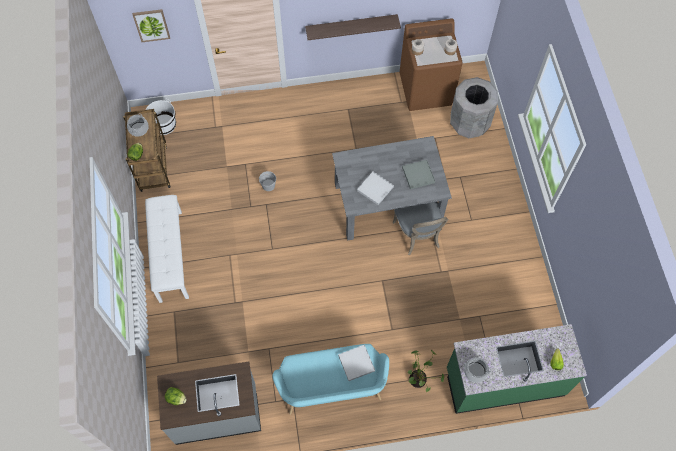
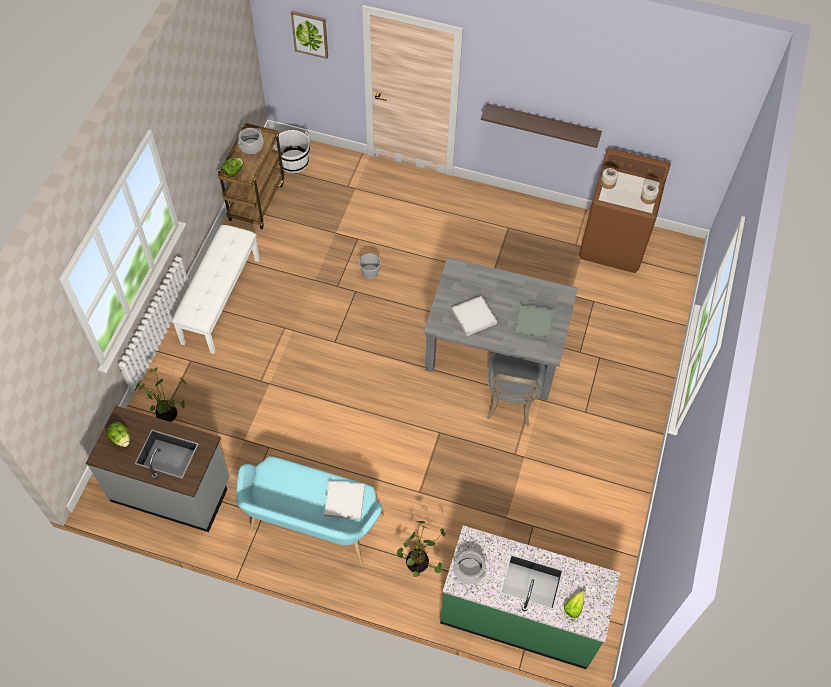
camera: 25 degrees right, 5 degrees down
grey trash can [450,77,498,138] -> none
none -> potted plant [135,368,188,422]

